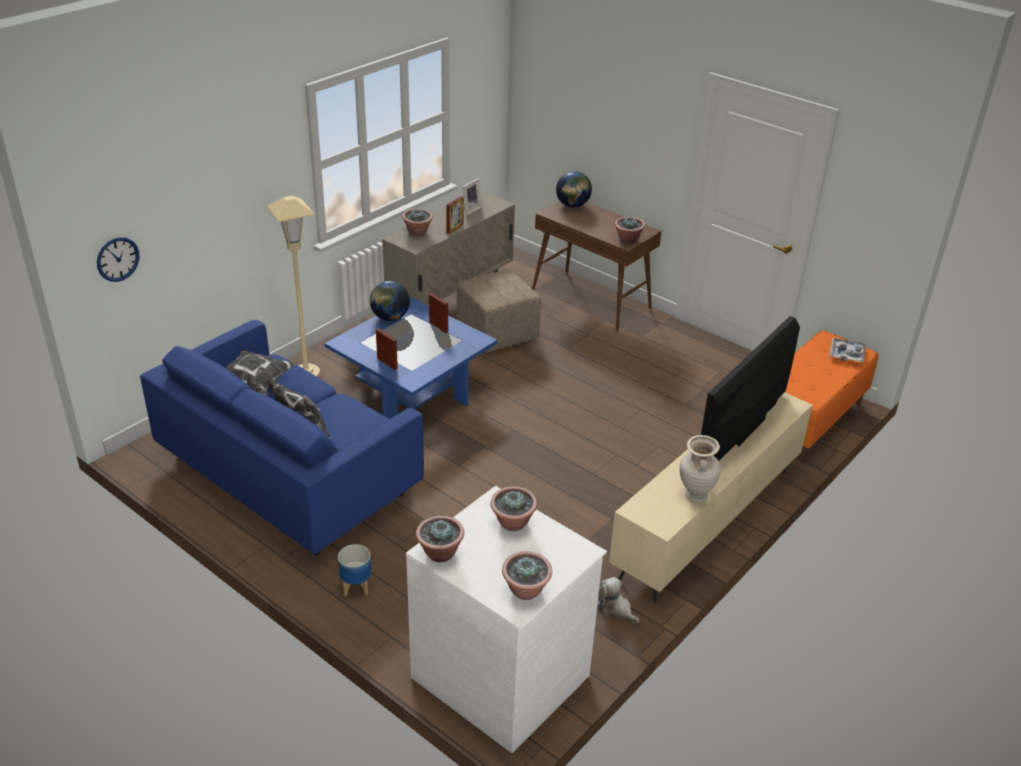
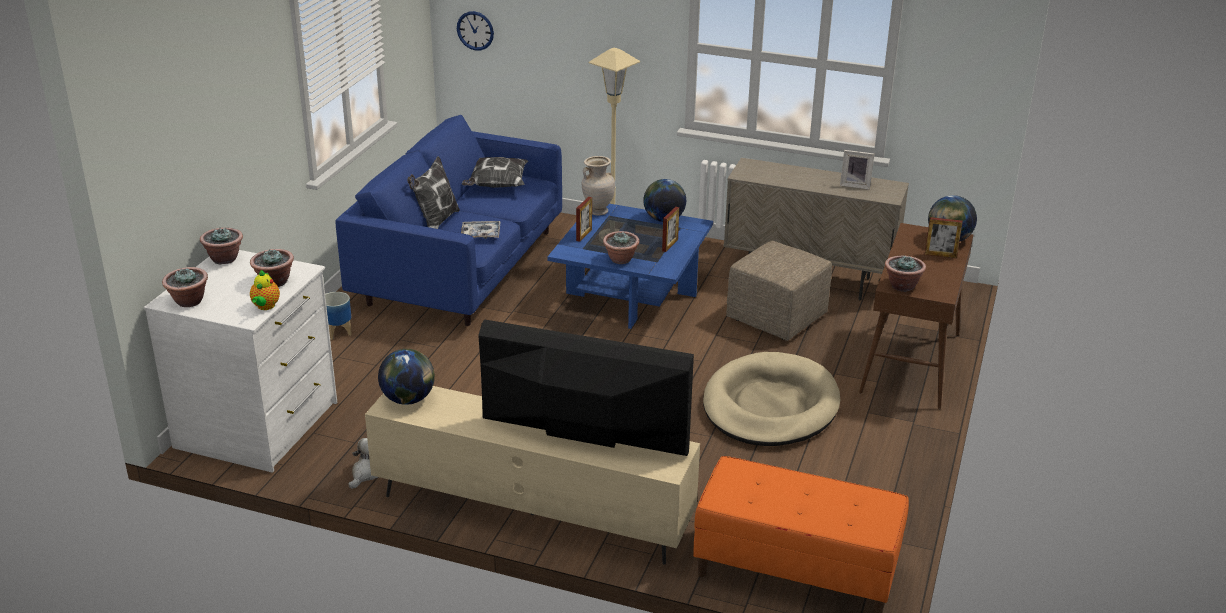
camera: 70 degrees right, 5 degrees down
potted plant [402,209,433,236] -> potted plant moved to [603,231,639,264]
picture frame [446,196,464,234] -> picture frame moved to [925,217,963,258]
beige vase [680,435,721,502] -> beige vase moved to [582,156,615,215]
tray [829,338,866,363] -> tray moved to [461,221,501,239]
none -> teapot [250,270,280,310]
none -> globe [378,349,435,405]
none -> beige dog bed [703,352,840,446]

